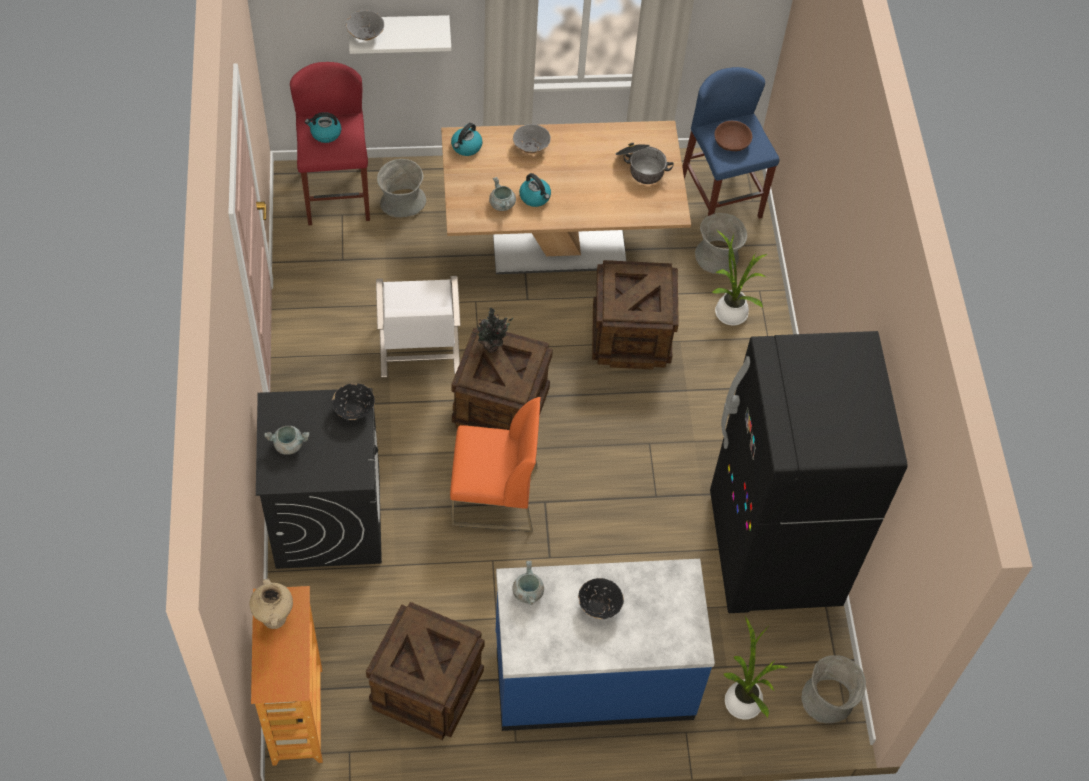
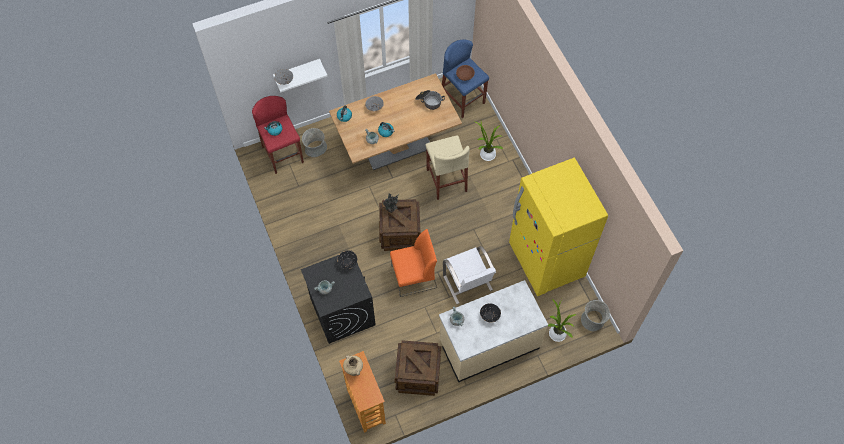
camera: 15 degrees left, 5 degrees up
white chair [376,276,461,377] -> white chair moved to [443,246,496,304]
blue counter [496,559,715,731] -> beige counter [439,280,548,383]
crate [592,260,679,370] -> beige stool [426,135,470,200]
grey vase [695,213,747,274] -> none
black fridge [710,331,908,613] -> yellow fridge [509,157,608,296]

